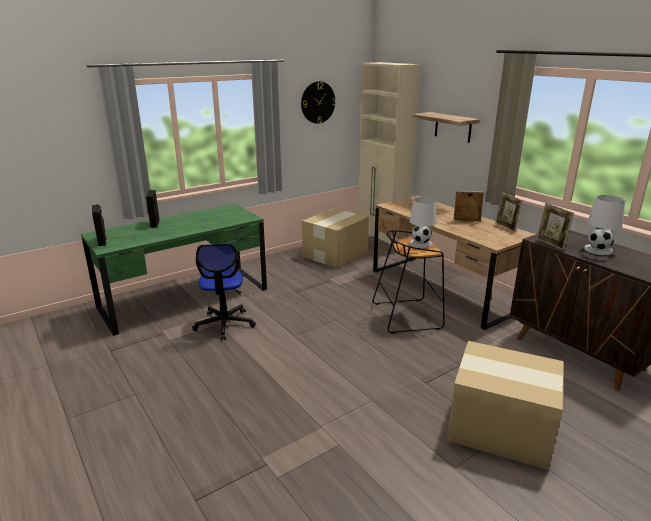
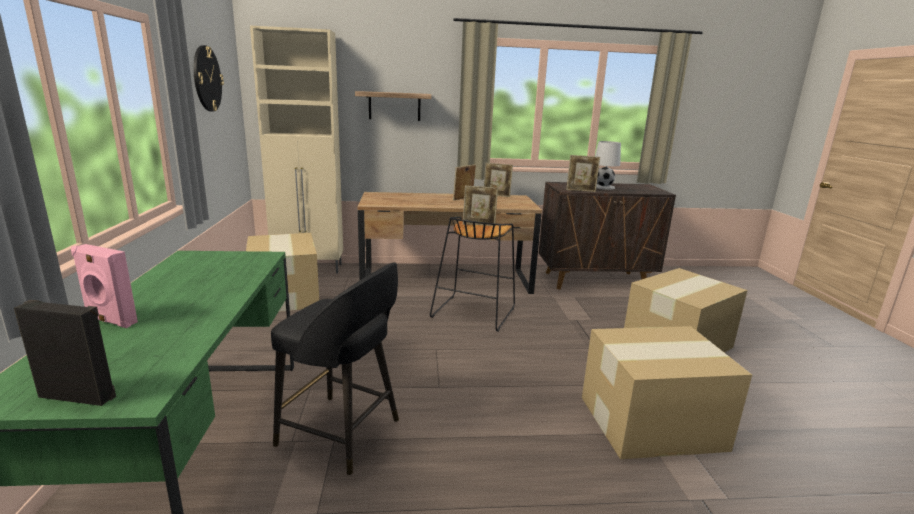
camera: 60 degrees left, 5 degrees down
black speaker [146,190,160,228] -> pink speaker [71,244,138,328]
office chair [192,244,256,340] -> black stool [271,262,399,475]
white table lamp [409,197,437,248] -> picture frame [463,186,498,226]
none -> cardboard box [582,326,752,459]

